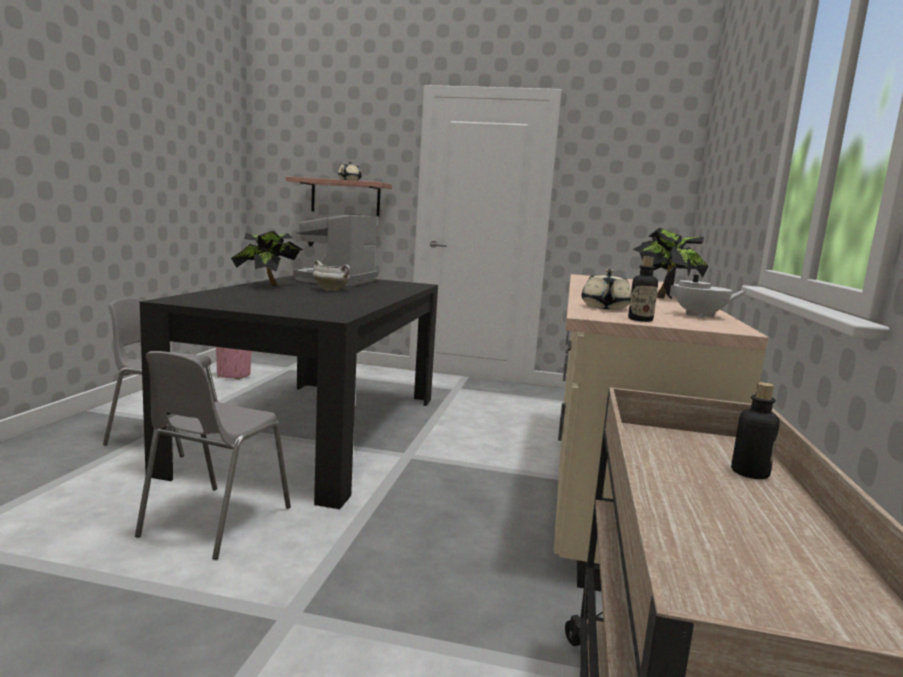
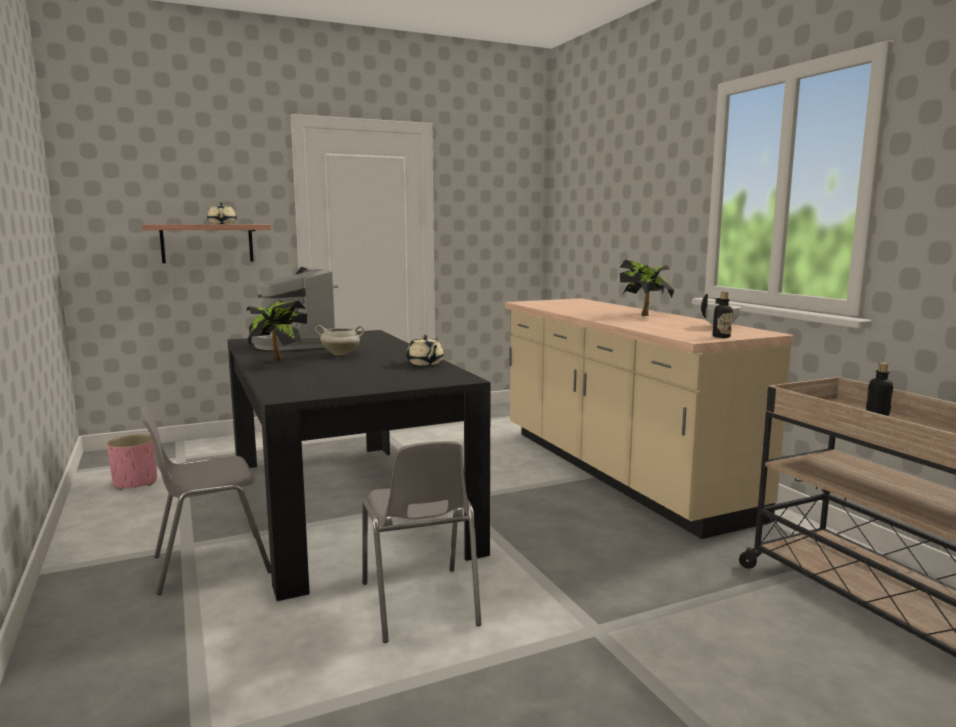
camera: 35 degrees left, 0 degrees up
beige teapot [582,269,631,310] -> beige teapot moved to [406,334,444,366]

